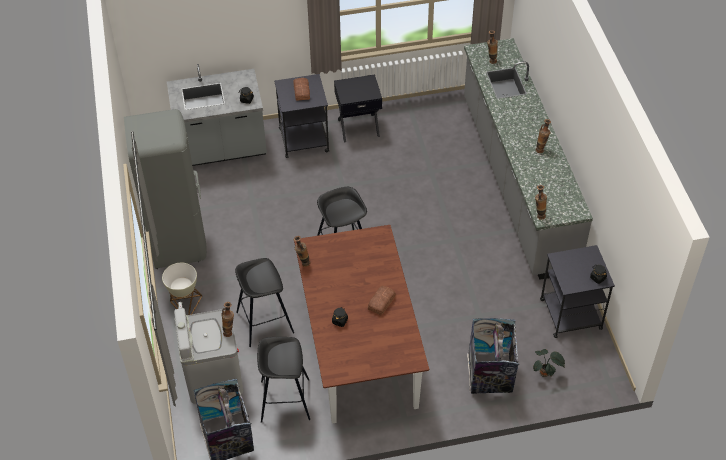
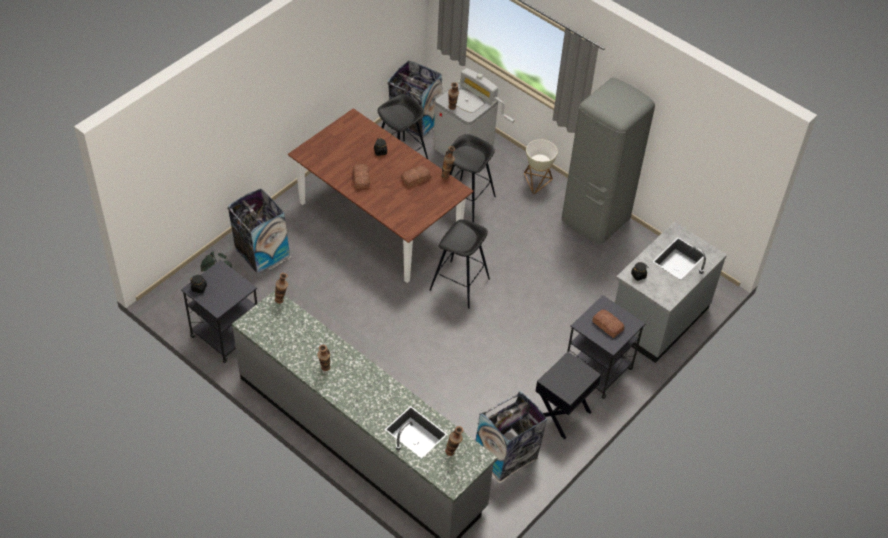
camera: 140 degrees right, 0 degrees up
none -> bread [401,165,431,188]
none -> trash can [475,391,547,483]

